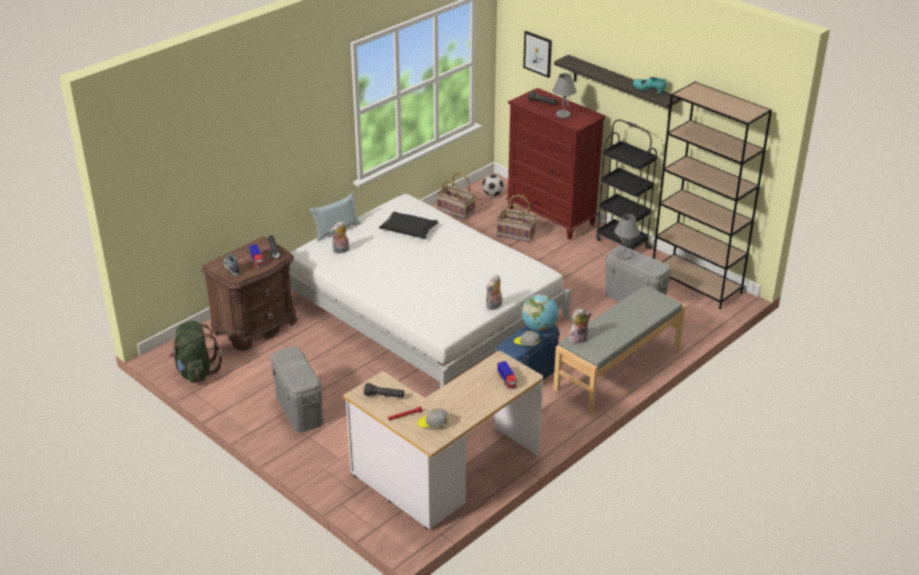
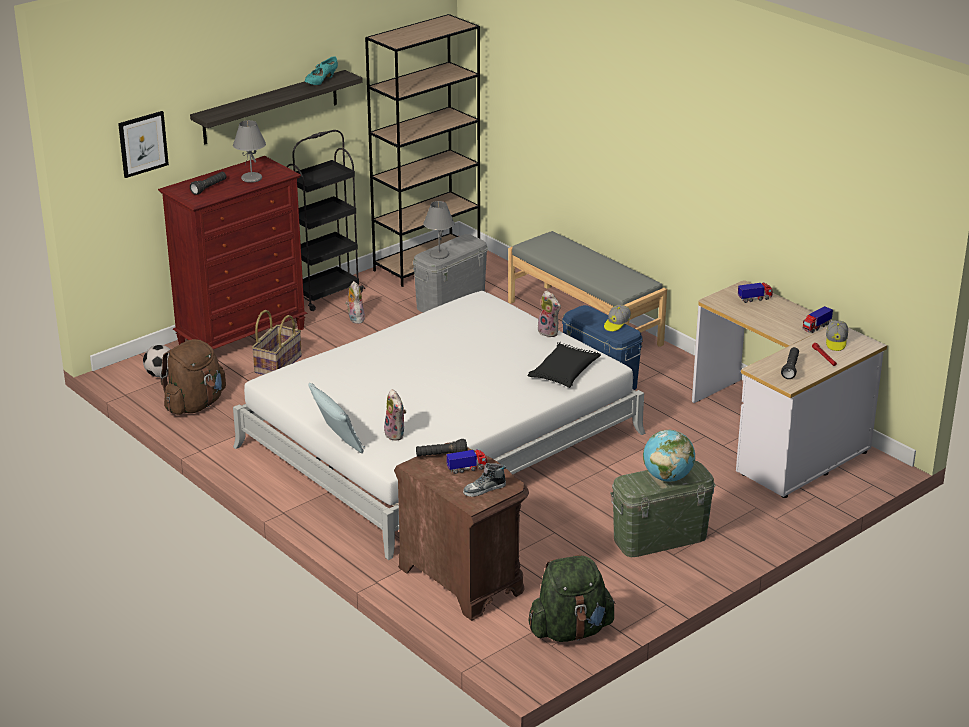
camera: 85 degrees left, 5 degrees down
grey storage box [270,347,323,432] -> green storage box [610,461,716,557]
black pillow [379,211,439,239] -> black pillow moved to [528,341,601,388]
basket [437,172,476,220] -> brown backpack [160,339,226,415]
globe [522,294,558,331] -> globe moved to [643,430,695,482]
plush toy [569,308,592,344] -> plush toy moved to [345,281,365,324]
none -> toy truck [802,306,833,333]

